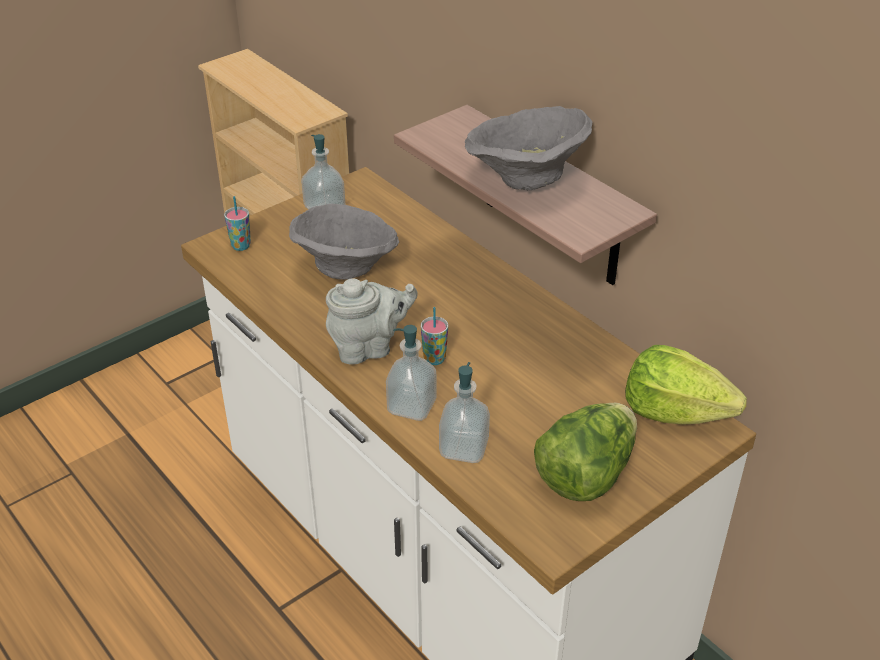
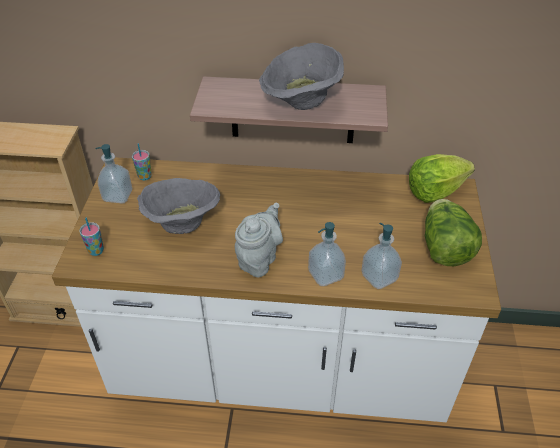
camera: 45 degrees left, 5 degrees up
cup [421,307,448,365] -> cup moved to [132,144,152,180]

